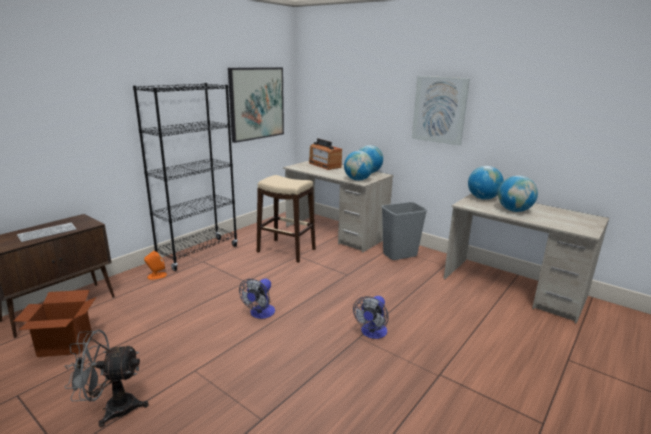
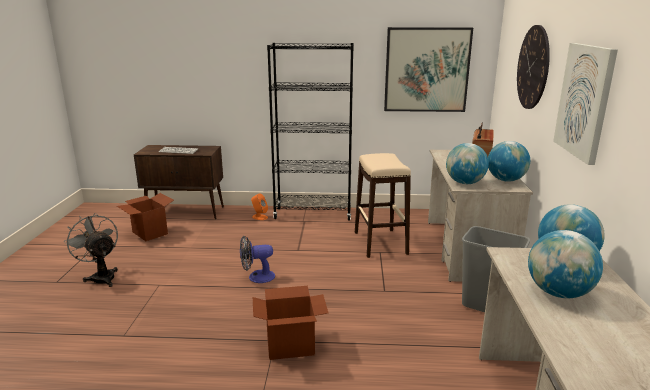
camera: 55 degrees right, 0 degrees up
fan [353,296,389,339] -> cardboard box [253,286,328,360]
none -> wall clock [517,25,550,109]

